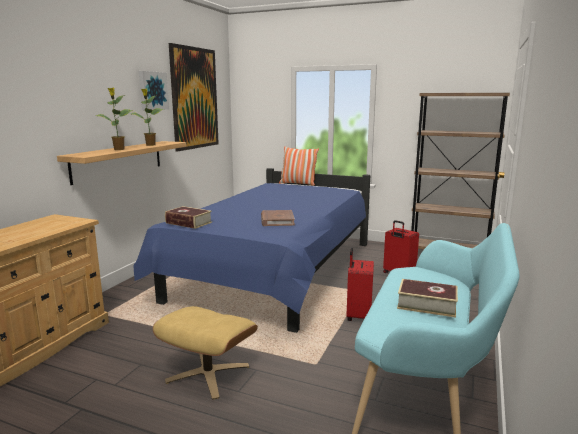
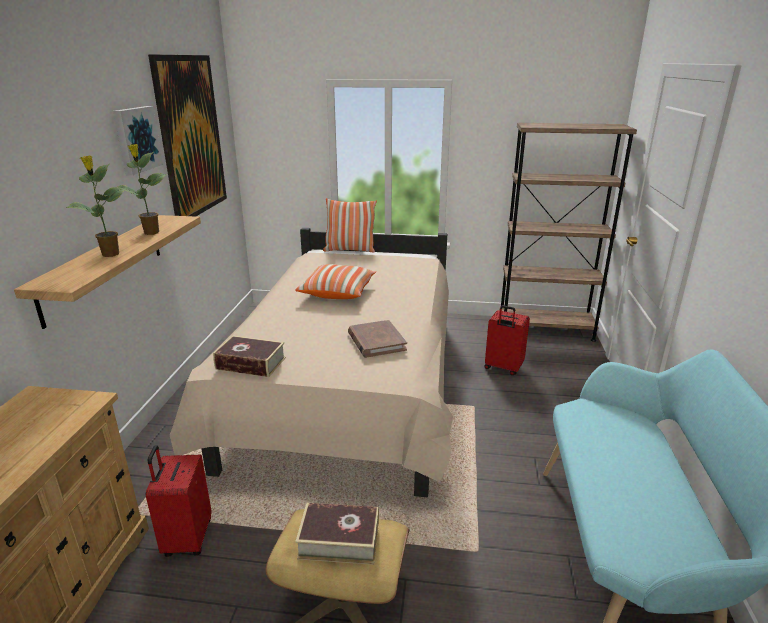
camera: 15 degrees left, 10 degrees up
blue bed [133,168,370,333] -> beige bed [170,228,453,497]
red suitcase [346,248,374,321] -> red suitcase moved to [146,445,211,557]
book [397,279,458,318] -> book moved to [295,503,379,565]
none -> pillow [295,264,376,299]

